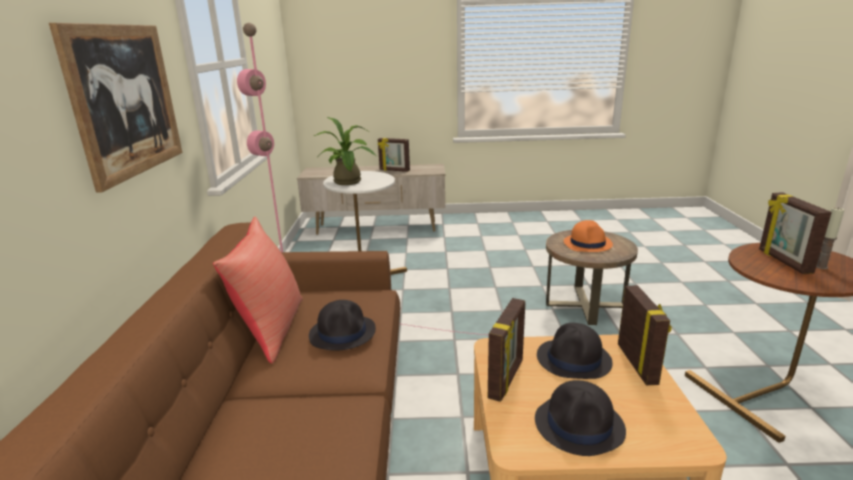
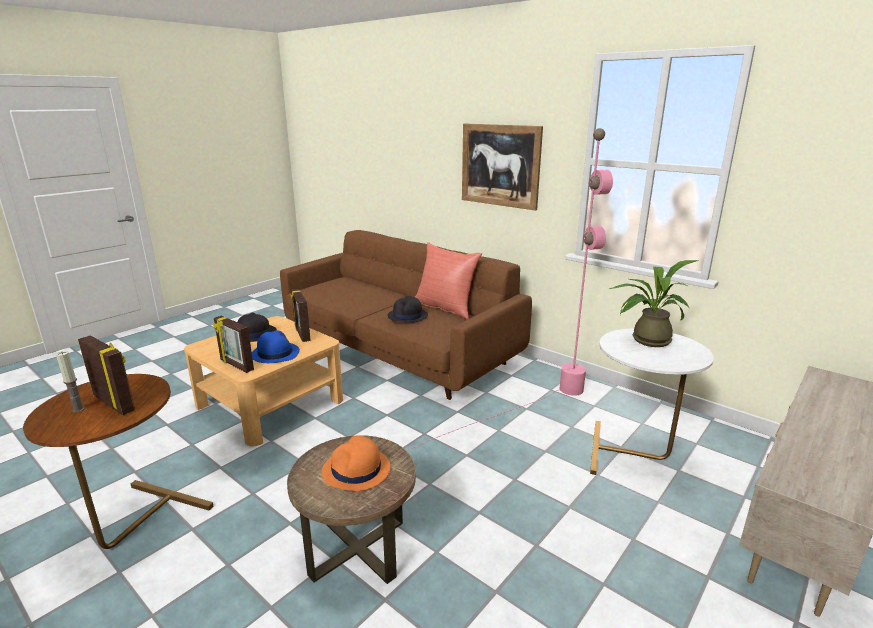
camera: 130 degrees right, 0 degrees up
picture frame [378,138,410,172] -> none
black hat [537,323,613,379] -> blue hat [252,331,300,363]

